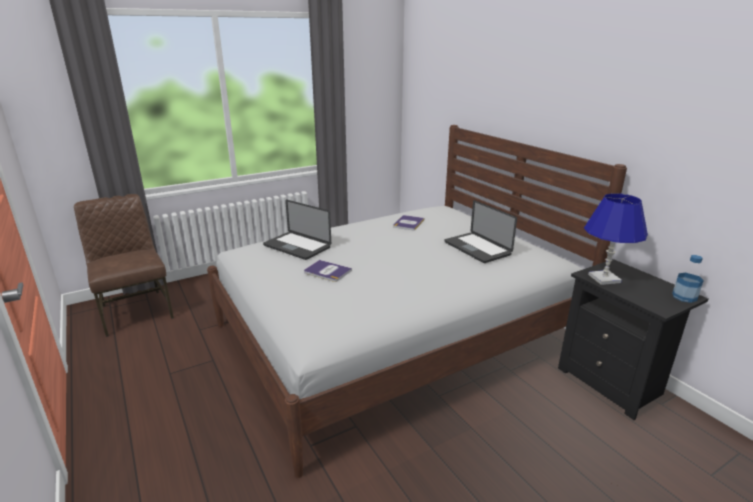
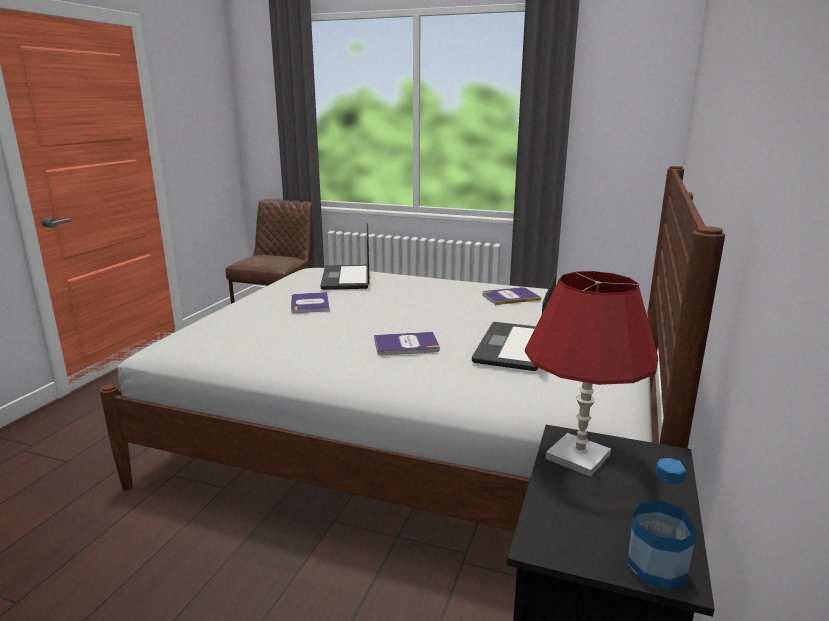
camera: 50 degrees right, 5 degrees down
blue table lamp [584,193,648,285] -> red table lamp [525,271,658,477]
none -> book [374,332,440,355]

